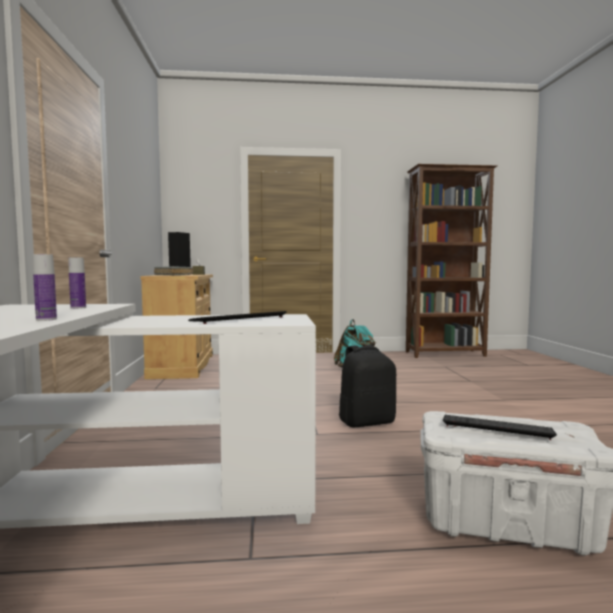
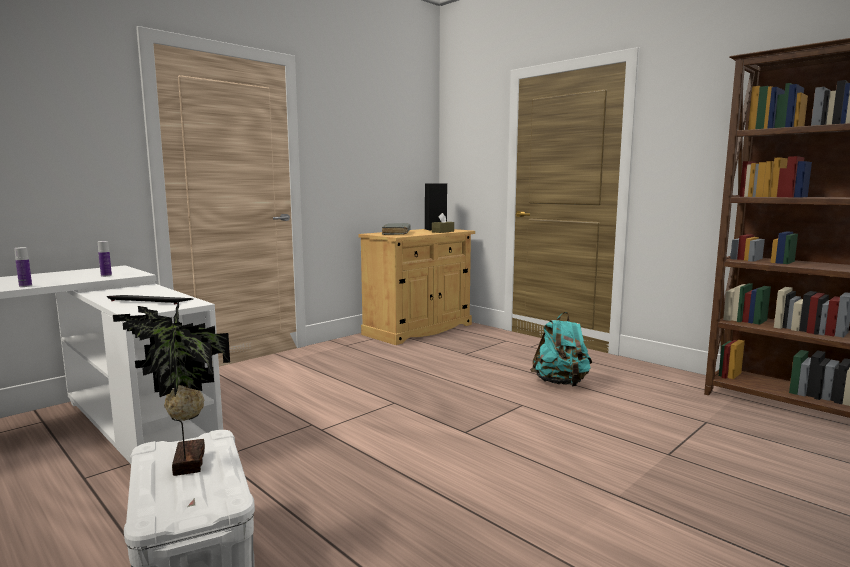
camera: 50 degrees right, 5 degrees up
black backpack [339,345,396,427] -> none
keyboard [443,415,557,440] -> potted plant [113,301,230,476]

